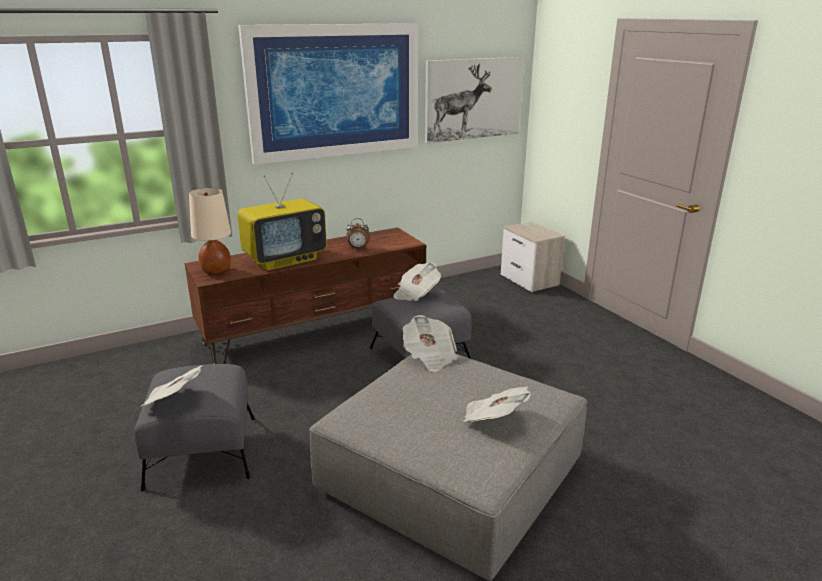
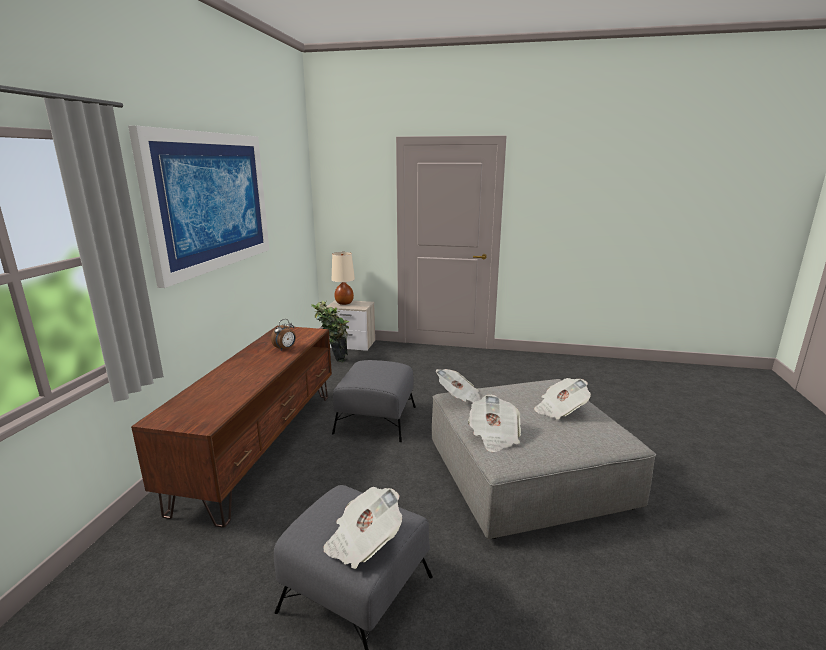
camera: 50 degrees left, 5 degrees down
beige table lamp [189,188,231,275] -> beige table lamp moved to [332,252,355,305]
television [237,172,327,271] -> none
newspaper [393,262,441,301] -> newspaper moved to [468,395,521,452]
picture [425,57,524,143] -> none
none -> potted plant [311,301,350,362]

